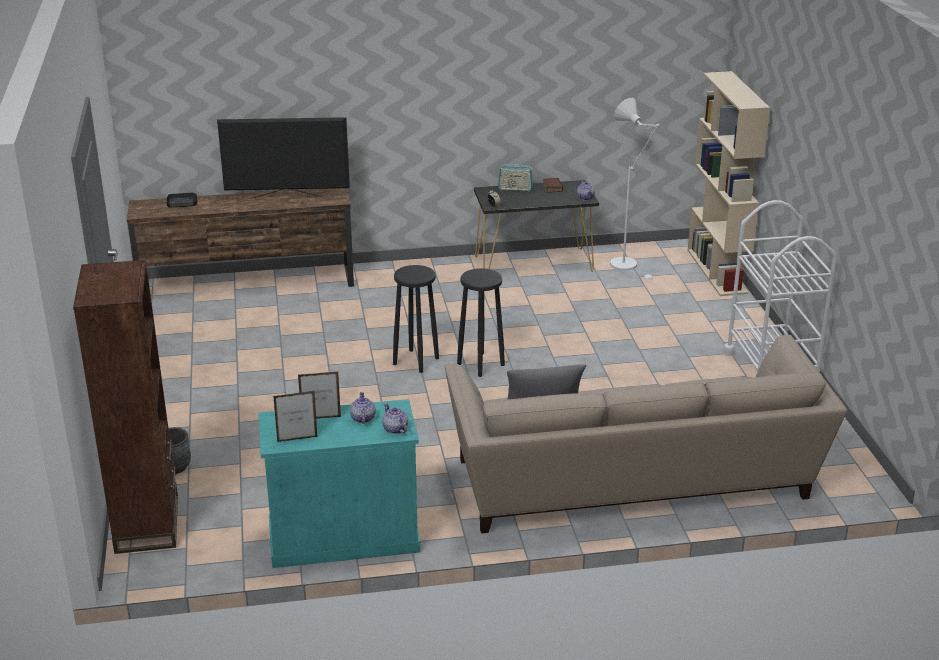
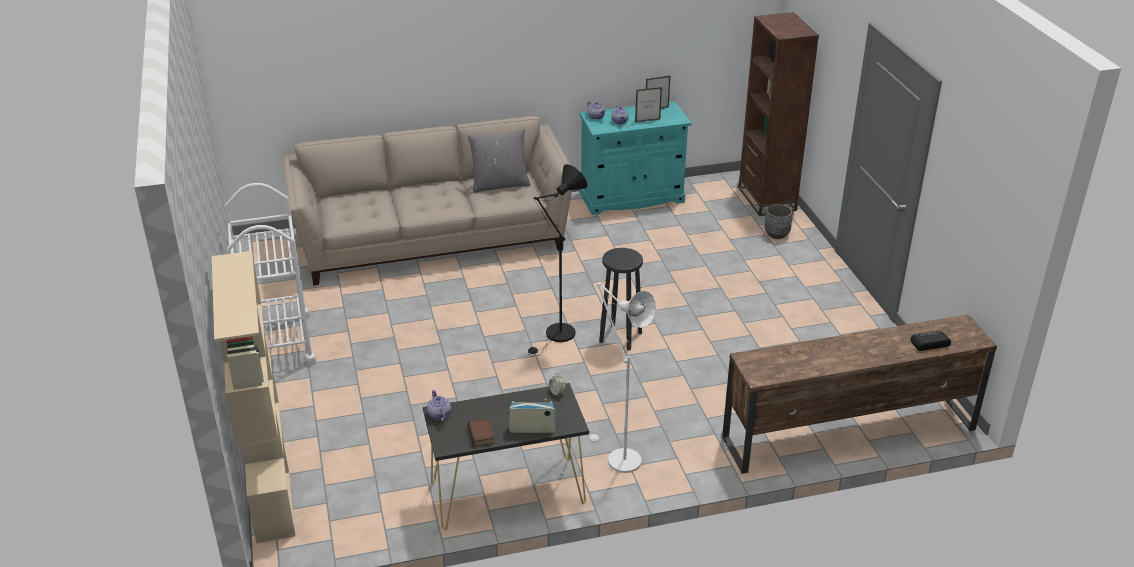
camera: 175 degrees right, 5 degrees up
television [217,117,350,199] -> none
black stool [457,268,505,377] -> black floor lamp [528,164,587,356]
white floor lamp [610,98,660,280] -> white floor lamp moved to [584,282,656,473]

